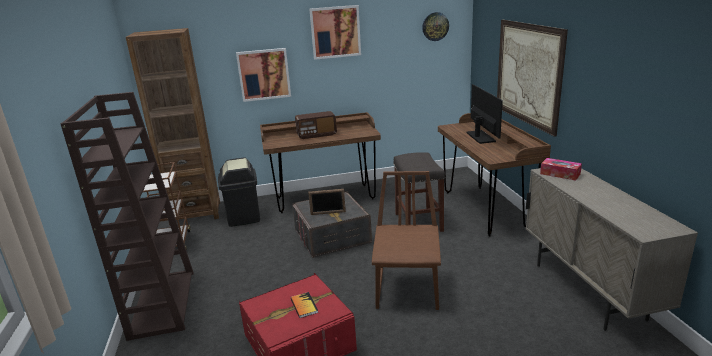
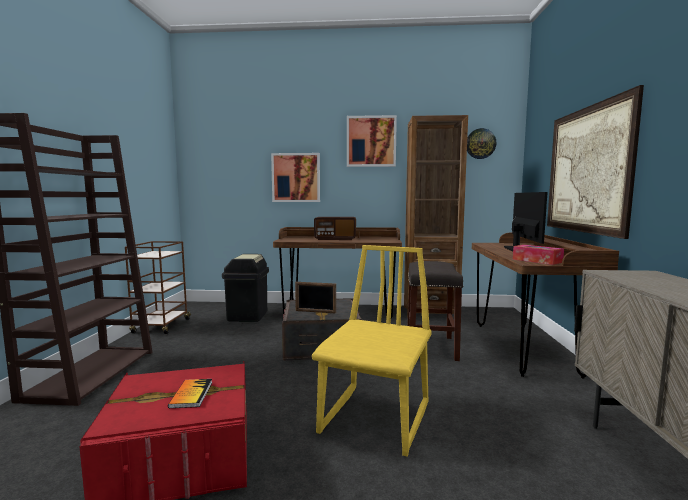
camera: 15 degrees right, 15 degrees down
brown bookcase [126,28,220,225] -> brown bookcase moved to [404,115,468,319]
brown chair [372,171,441,310] -> yellow chair [312,245,432,457]
tissue box [540,158,582,181] -> tissue box moved to [513,245,564,265]

